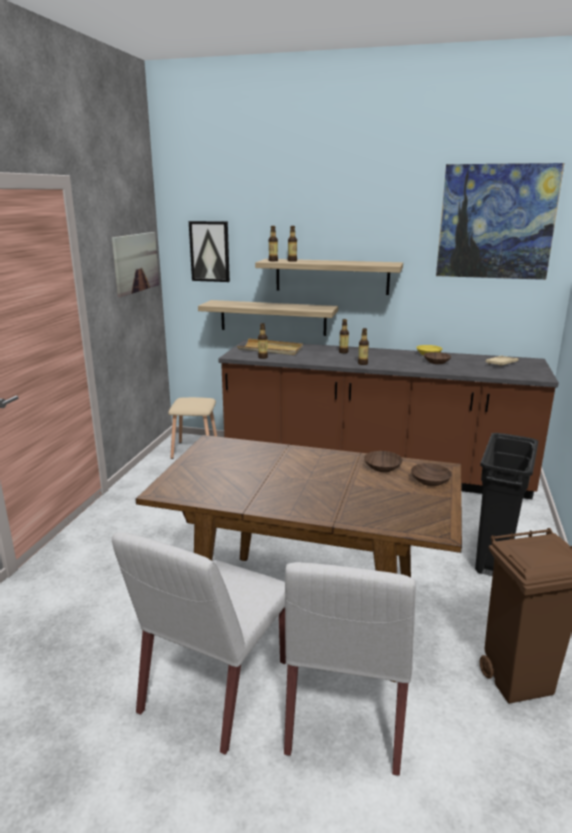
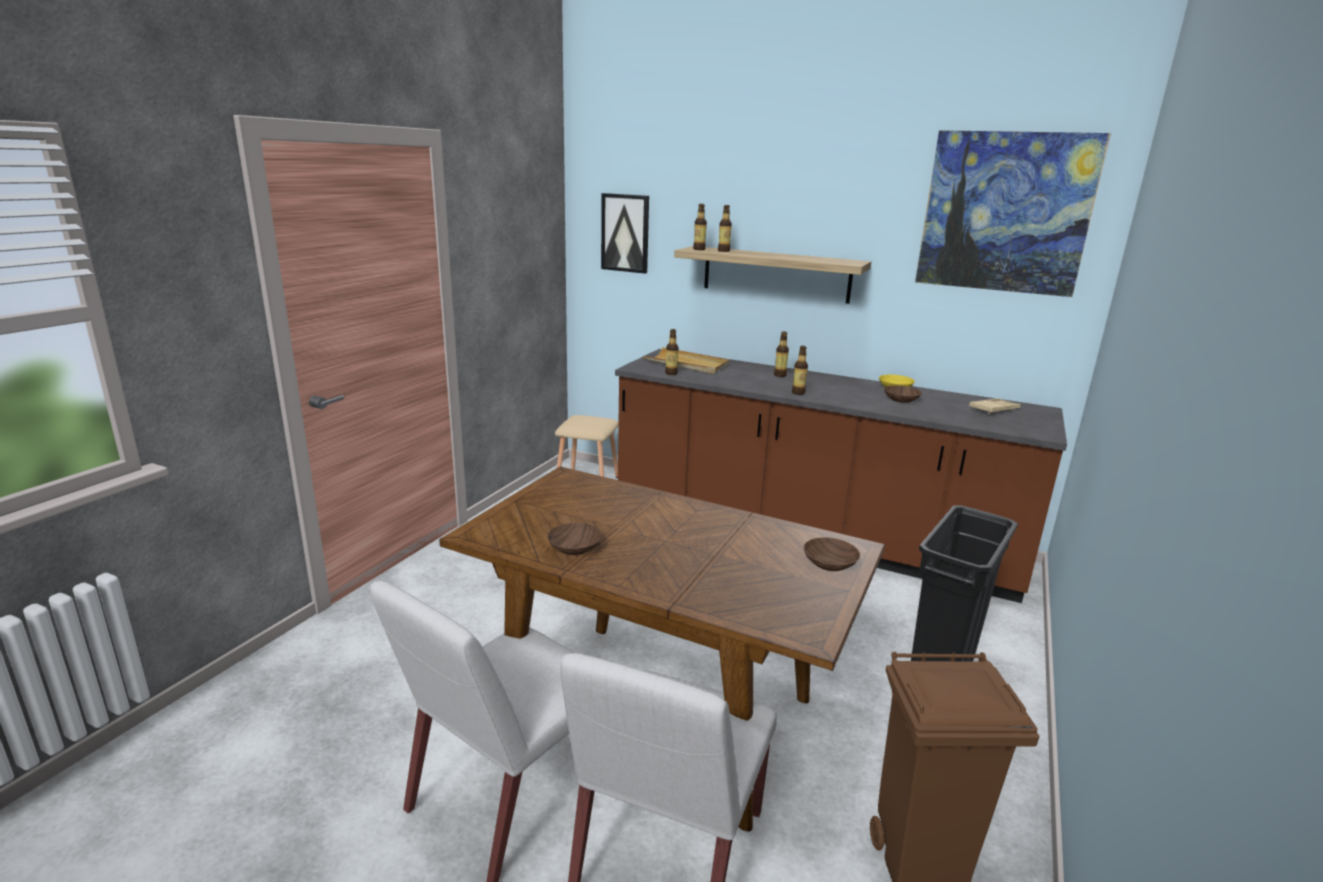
camera: 10 degrees right, 0 degrees up
picture [112,232,159,297] -> none
shelf [198,300,338,336] -> none
brown bowl [364,451,403,472] -> brown bowl moved to [547,523,602,555]

